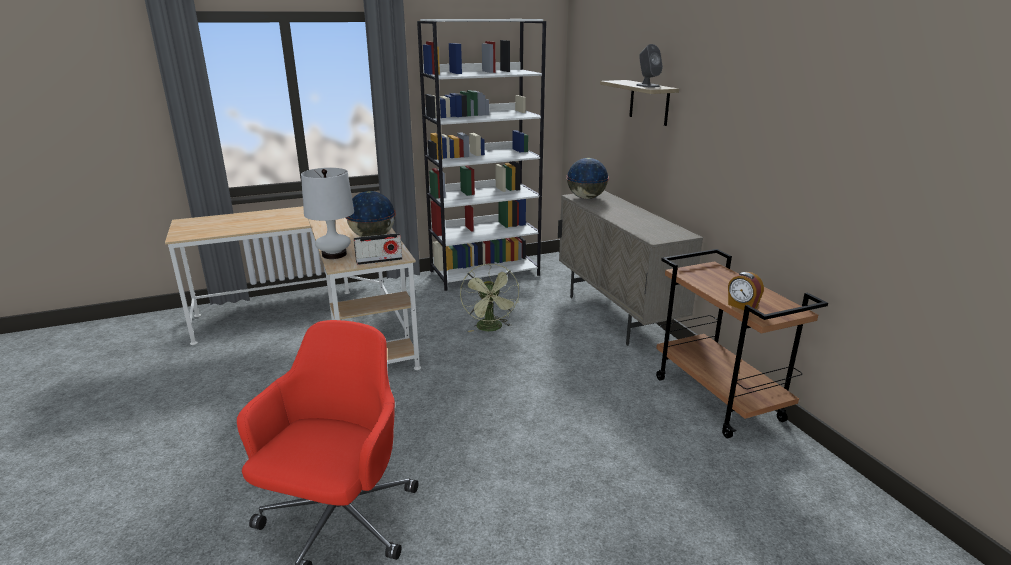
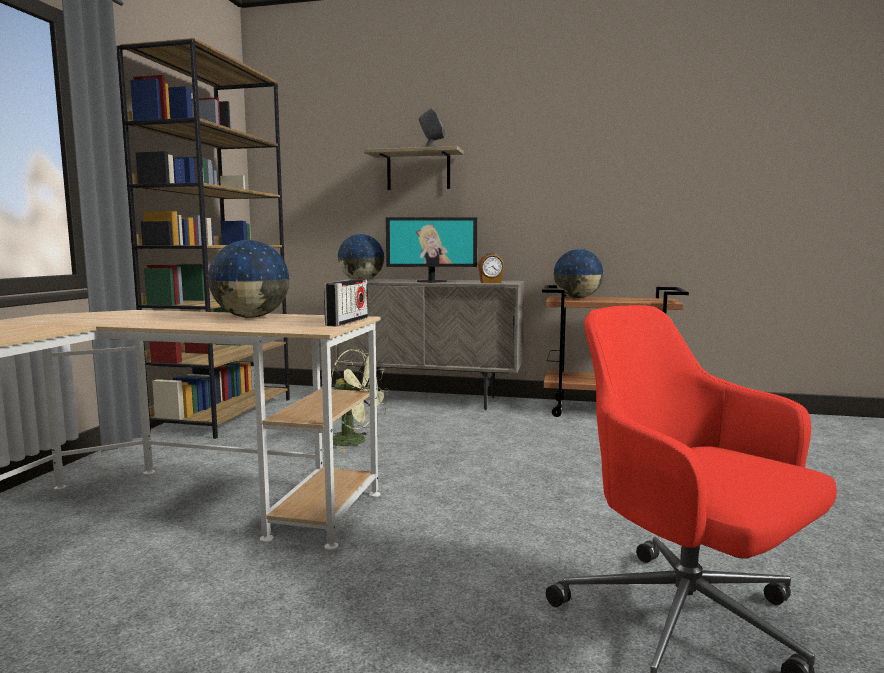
camera: 55 degrees left, 15 degrees down
white table lamp [301,168,354,259] -> none
white bookcase [417,19,546,291] -> brown bookcase [116,38,290,439]
alarm clock [728,272,764,310] -> alarm clock moved to [478,253,504,283]
none -> monitor [386,217,477,283]
none -> globe [553,249,605,298]

